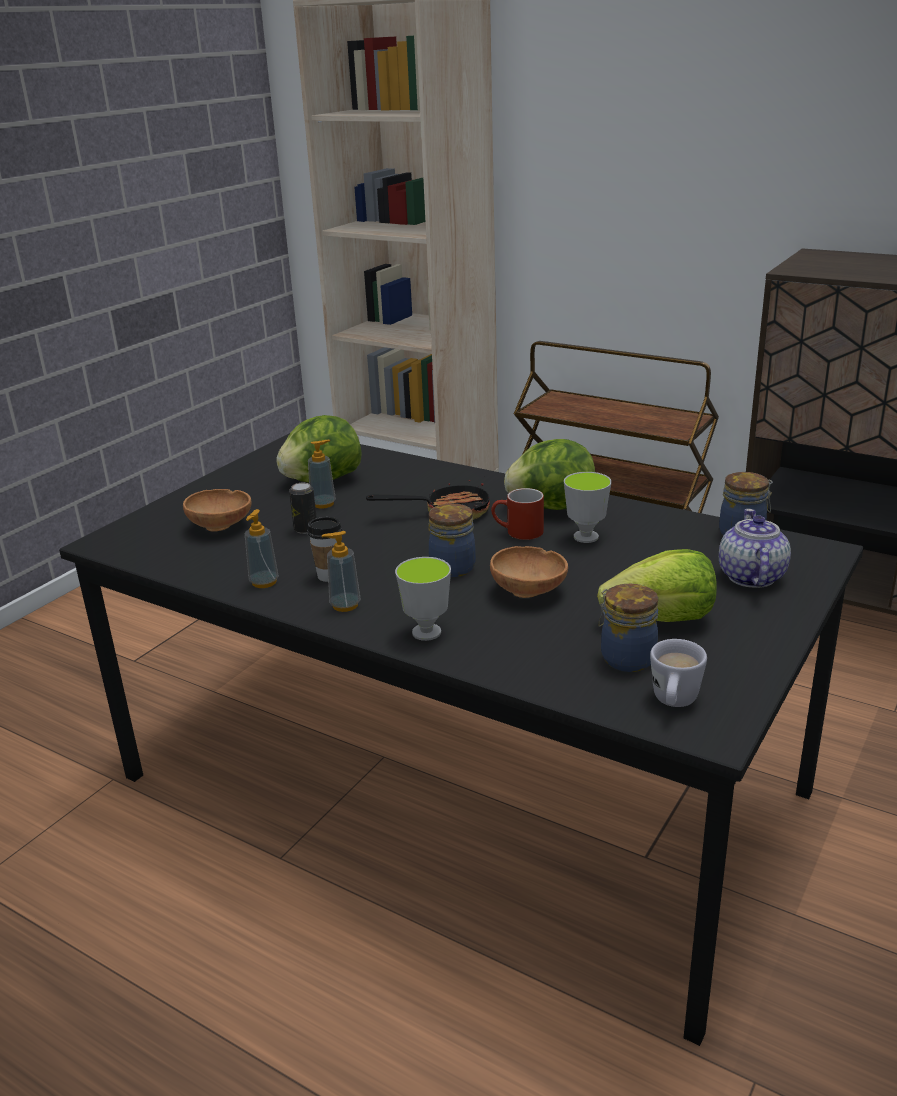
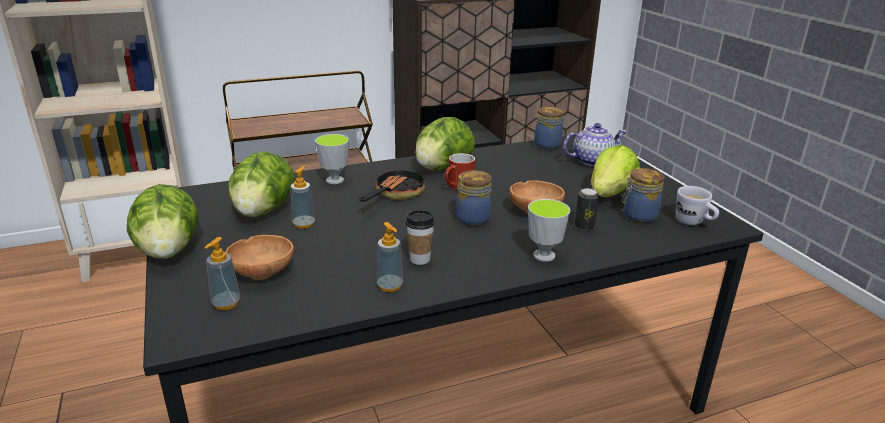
camera: 55 degrees left, 0 degrees up
can [289,483,317,534] -> can moved to [574,188,599,231]
soap dispenser [322,531,360,612] -> soap dispenser moved to [204,237,240,310]
cup [564,472,612,543] -> cup moved to [315,134,349,184]
teapot [719,509,791,588] -> teapot turned 120 degrees clockwise [563,123,627,166]
none -> lettuce [127,184,199,259]

